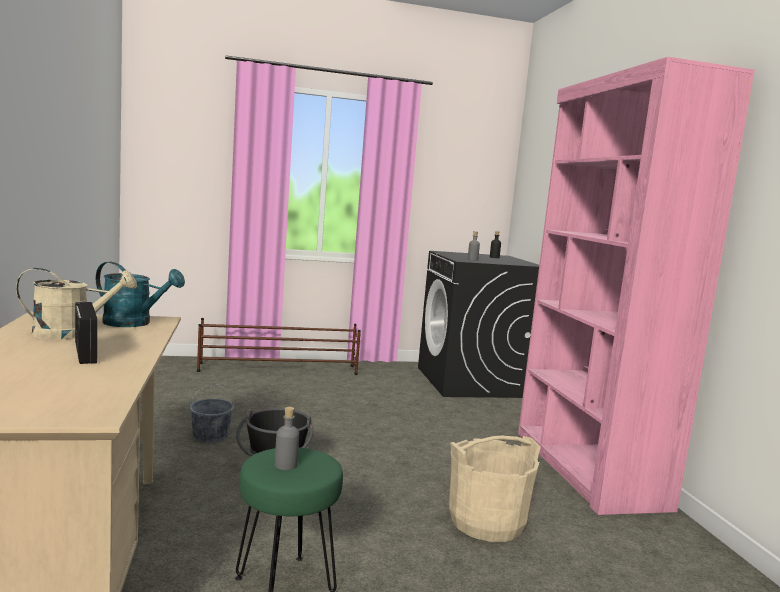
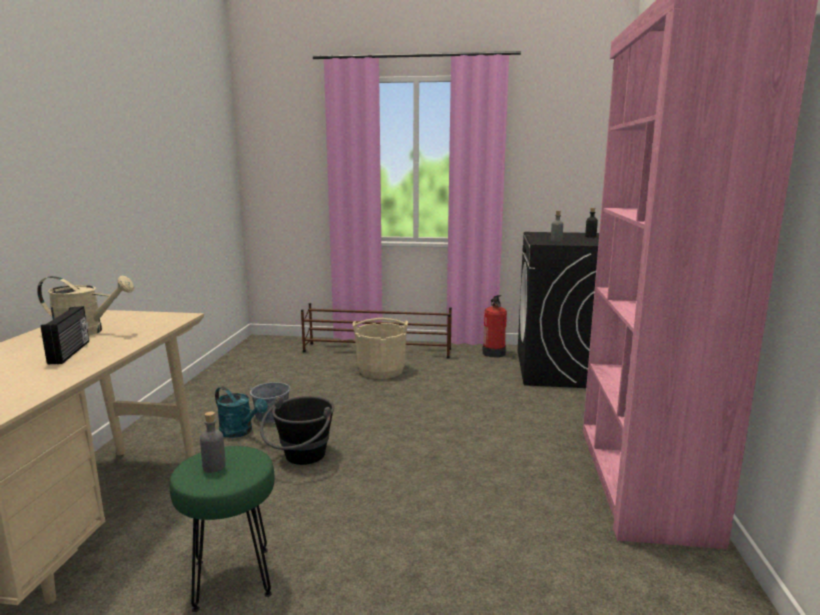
camera: 20 degrees right, 5 degrees up
turquoise watering can [96,262,185,327] -> turquoise watering can moved to [215,386,268,438]
beige bucket [449,436,541,542] -> beige bucket moved to [352,318,408,379]
none -> fire extinguisher [482,295,507,358]

